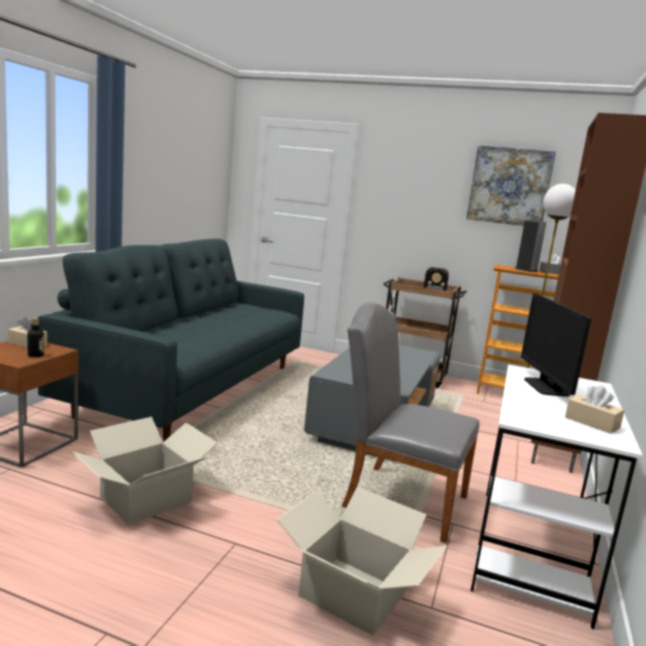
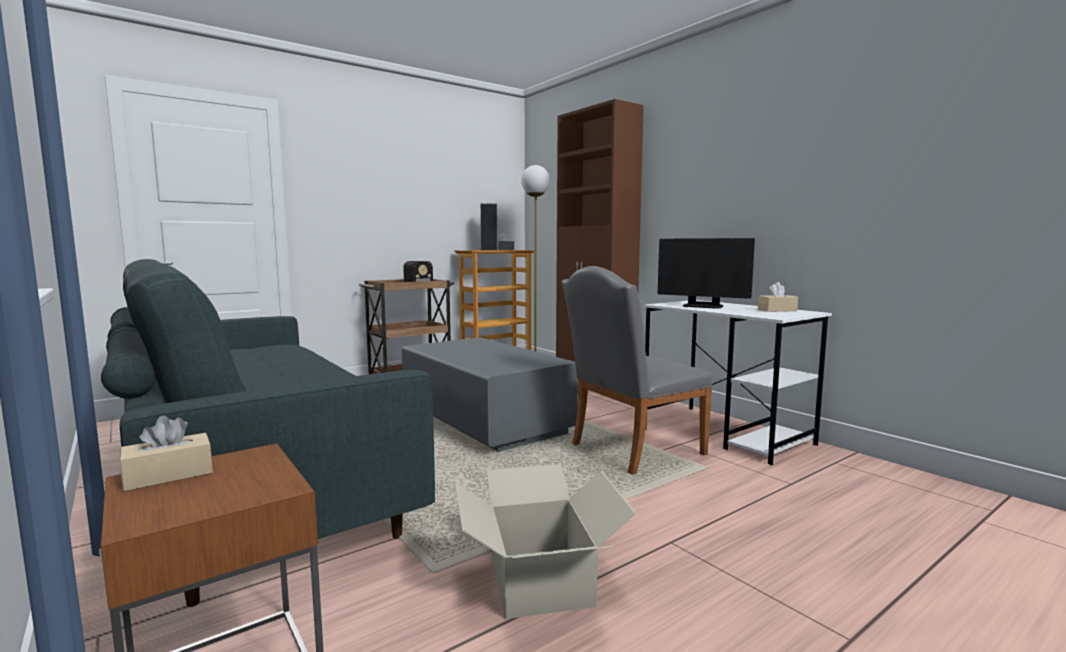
camera: 55 degrees left, 5 degrees down
bottle [27,318,44,357] -> none
cardboard box [276,487,447,636] -> none
picture [466,145,556,226] -> none

